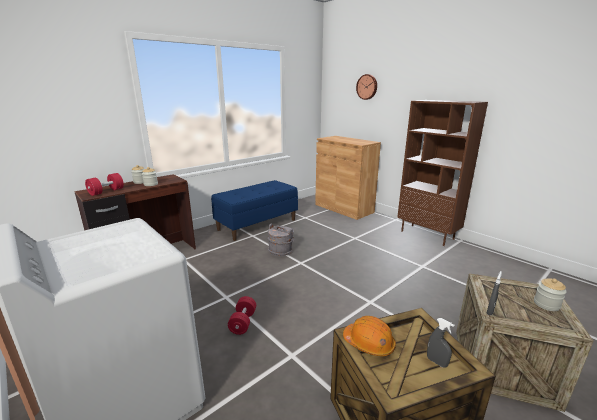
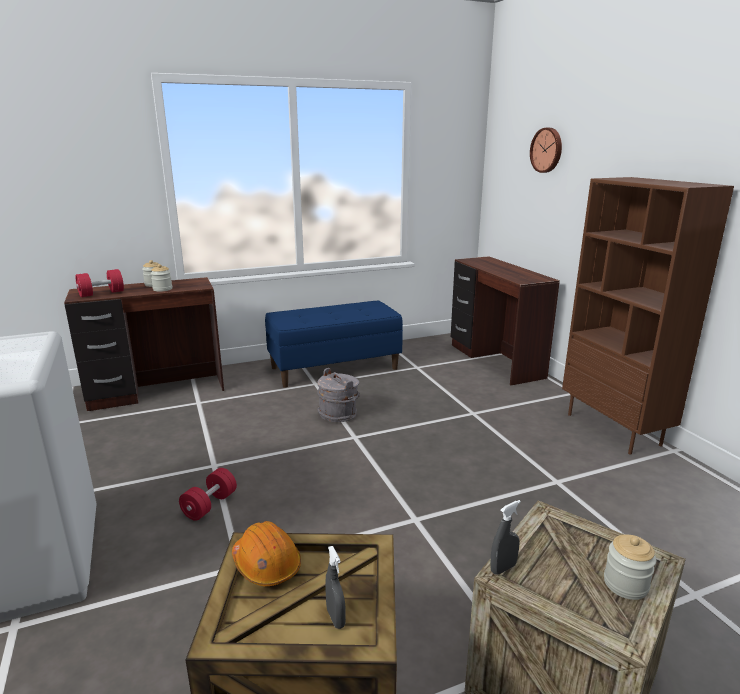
camera: 20 degrees right, 0 degrees up
brown cabinet [315,136,381,220] -> brown desk [451,256,560,386]

